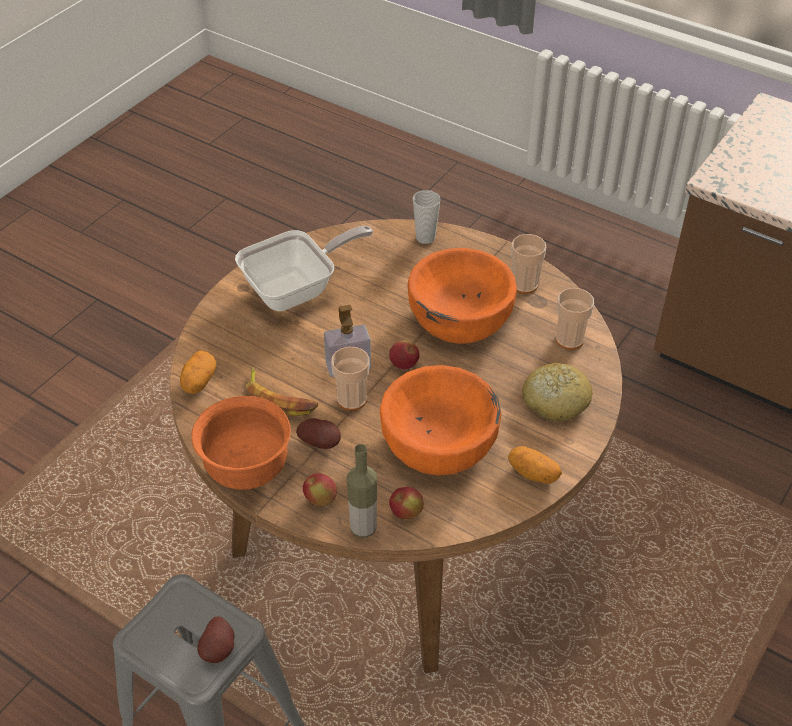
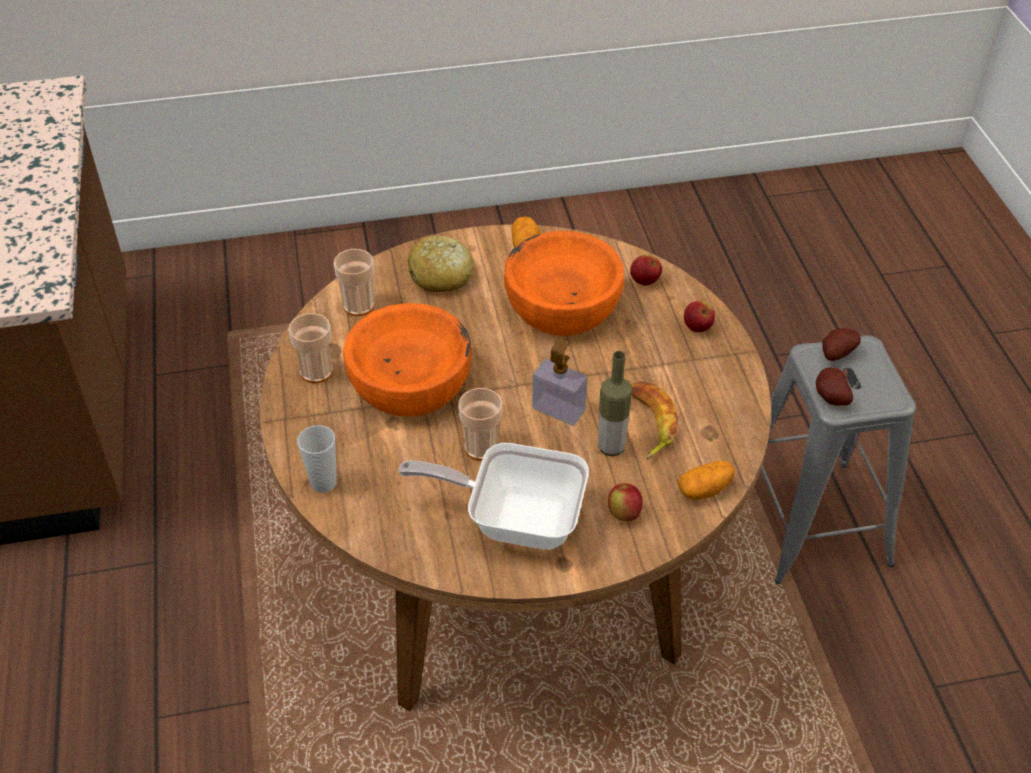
camera: 135 degrees left, 0 degrees up
orange bowl [191,396,291,490] -> none
potato [296,418,341,449] -> potato moved to [816,367,853,406]
cup [331,347,370,410] -> cup moved to [458,388,502,461]
bottle [347,444,377,538] -> bottle moved to [598,351,632,457]
apple [389,340,419,370] -> apple moved to [608,483,643,521]

